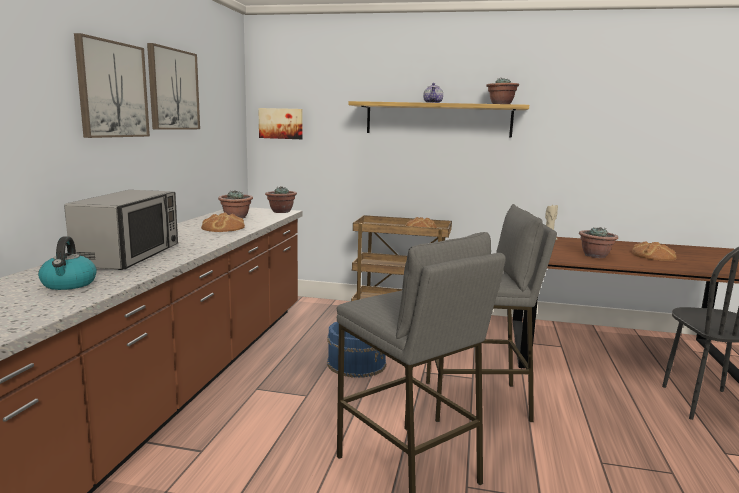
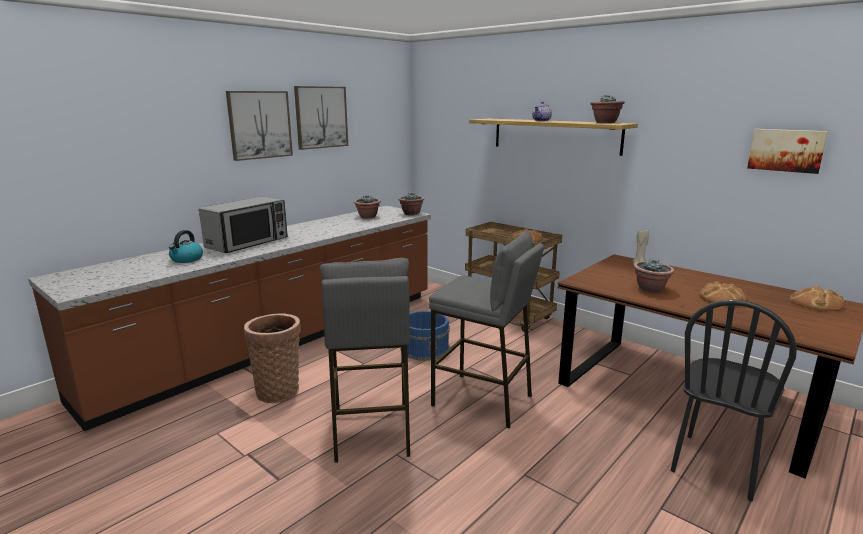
camera: 30 degrees right, 5 degrees up
bread [201,213,245,232] -> bread moved to [789,285,845,311]
picture [258,108,303,139] -> picture moved to [747,129,828,174]
none -> basket [244,314,301,403]

